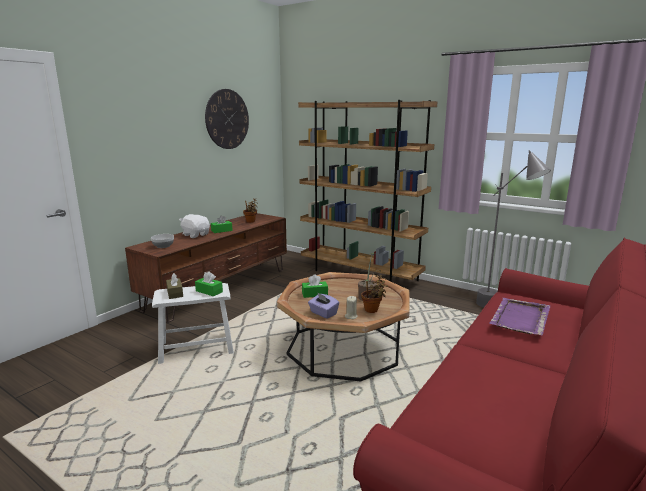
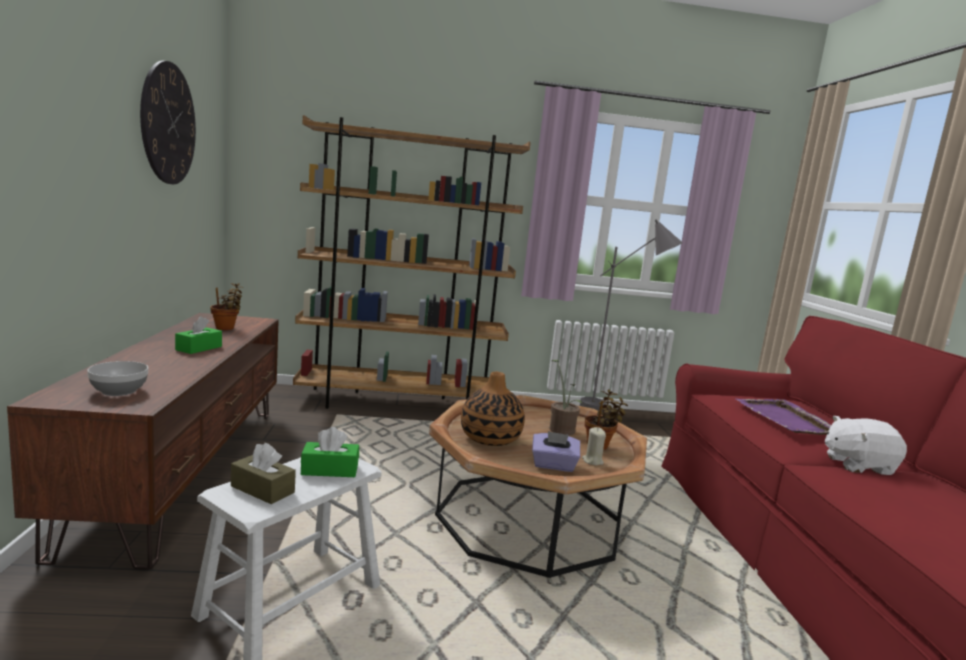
camera: 40 degrees left, 5 degrees down
white plush toy [179,214,210,238] -> white plush toy moved to [825,416,907,475]
green tissue box [302,274,328,298] -> vase [461,372,525,446]

